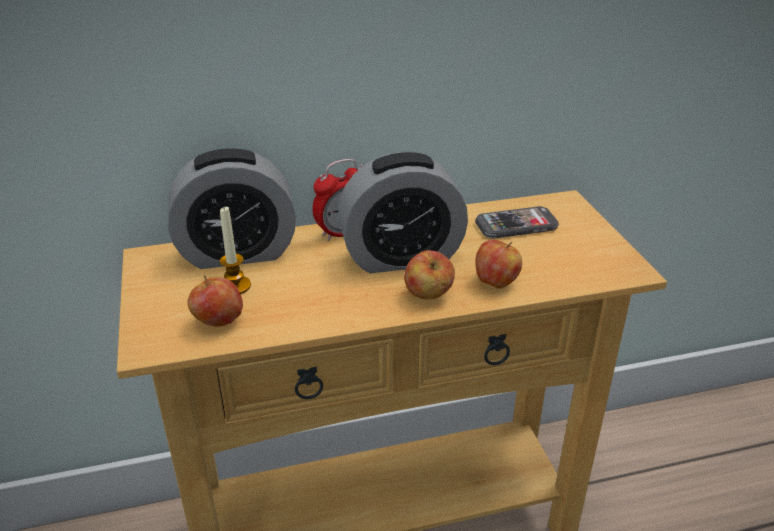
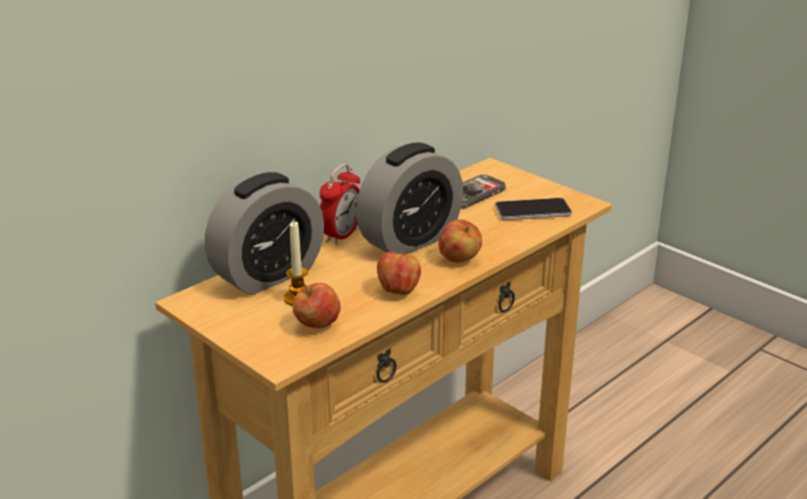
camera: 30 degrees left, 5 degrees down
apple [475,240,522,288] -> apple moved to [377,249,421,295]
none -> phone [495,198,572,220]

